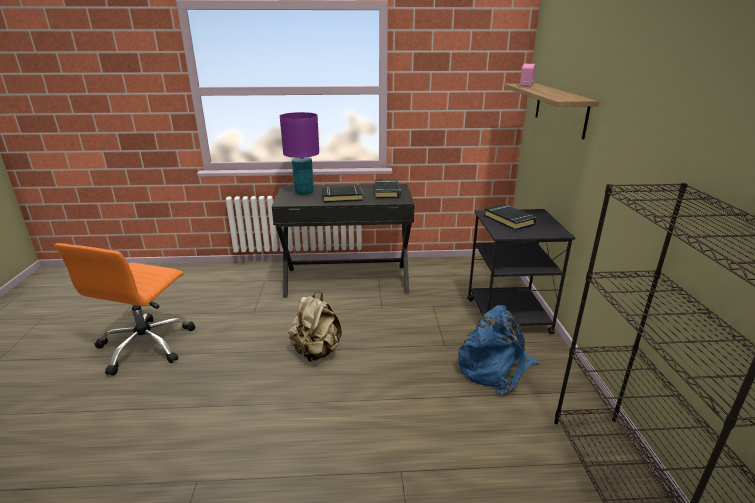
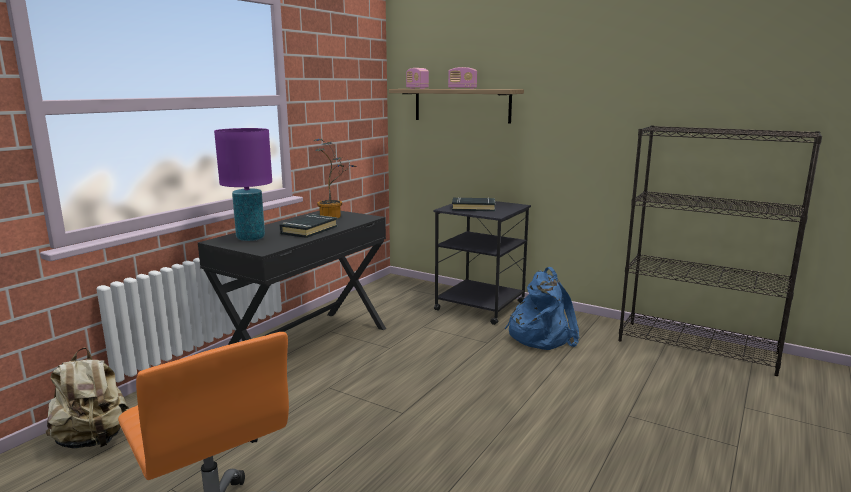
camera: 55 degrees left, 10 degrees down
beige backpack [288,291,342,362] -> beige backpack moved to [46,348,129,449]
black book [375,180,401,198] -> potted plant [313,139,356,218]
none -> radio [448,67,477,89]

